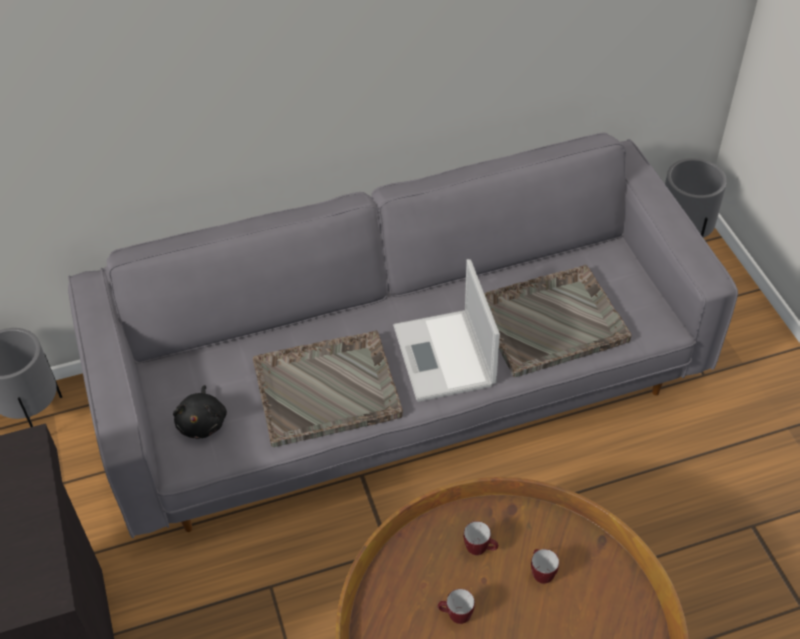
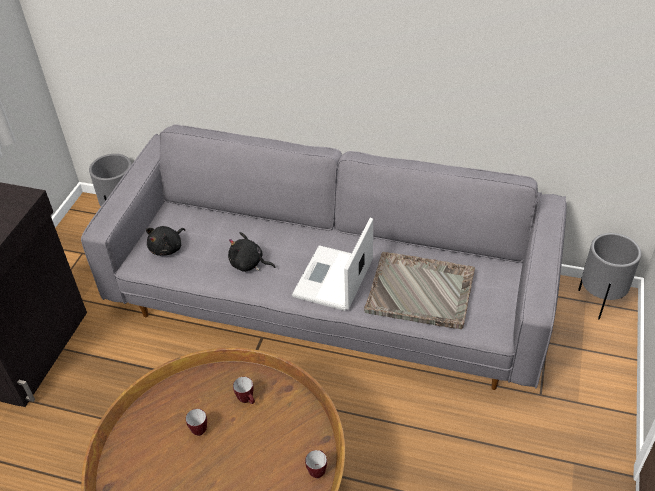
camera: 35 degrees right, 5 degrees down
grey tray [253,330,403,447] -> black plush toy [228,232,275,272]
mug [531,549,559,584] -> mug moved to [305,450,327,478]

